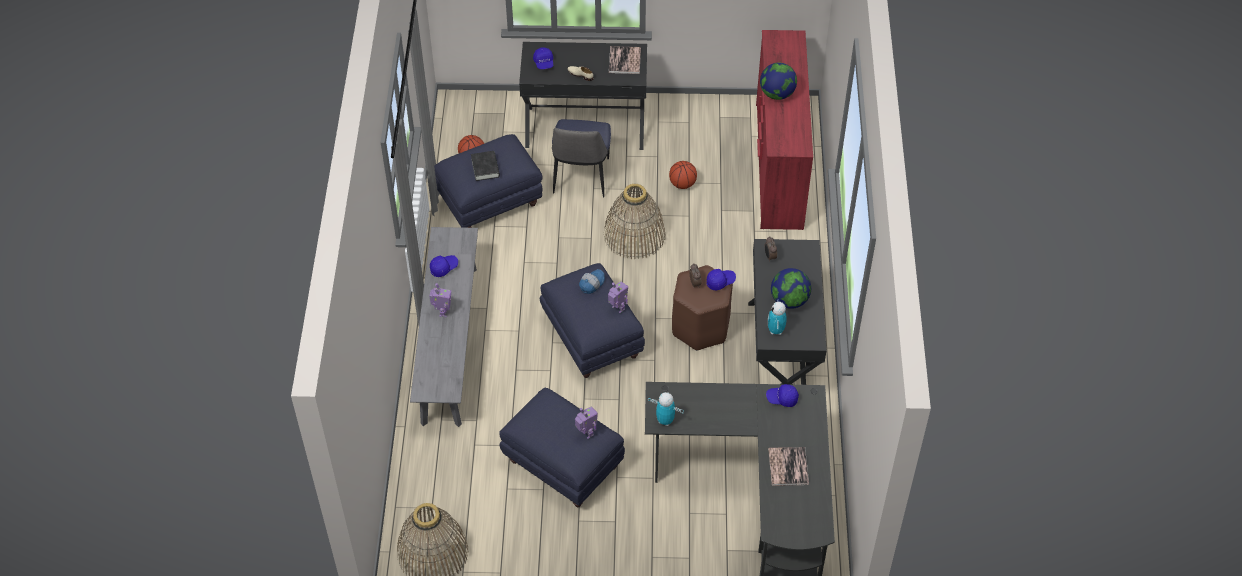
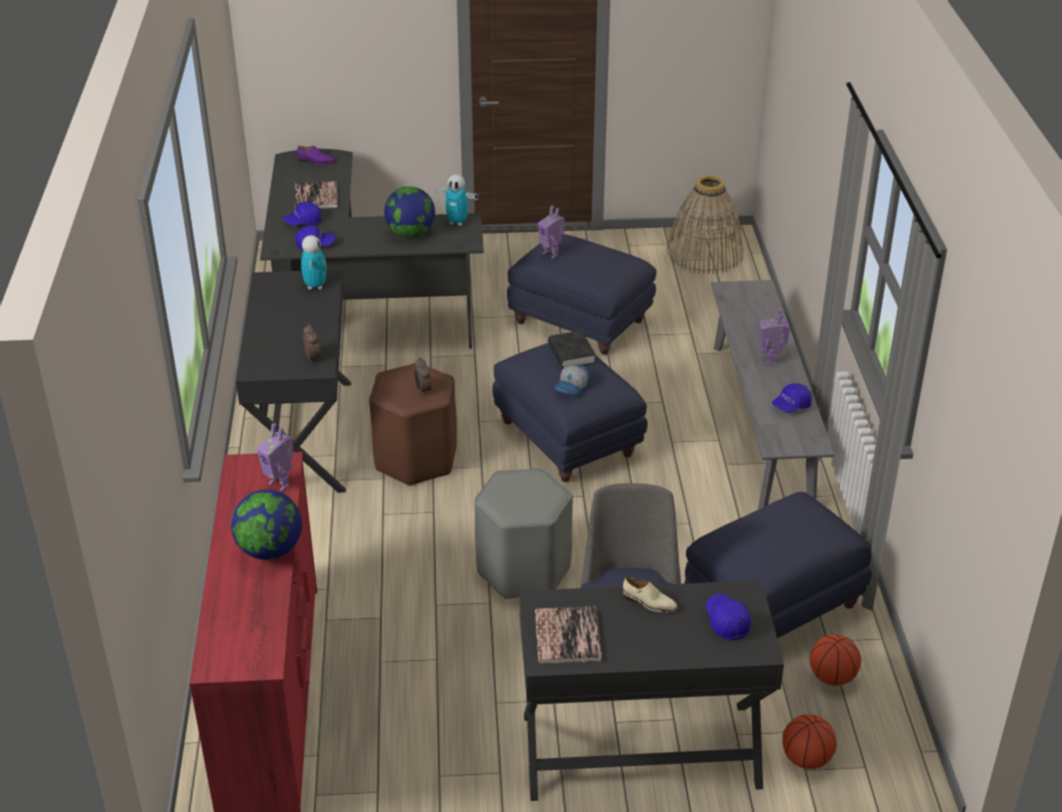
camera: 175 degrees right, 15 degrees down
black book [471,151,500,181] -> black book moved to [548,330,596,369]
basket [604,184,666,259] -> grey stool [474,468,573,599]
toy robot [608,281,628,313] -> toy robot moved to [257,423,294,491]
basketball [669,161,697,189] -> basketball moved to [782,714,836,769]
blue cap [706,269,736,290] -> blue cap moved to [283,202,321,225]
globe [771,268,811,309] -> globe moved to [384,186,435,238]
none -> purple shoe [297,146,335,165]

